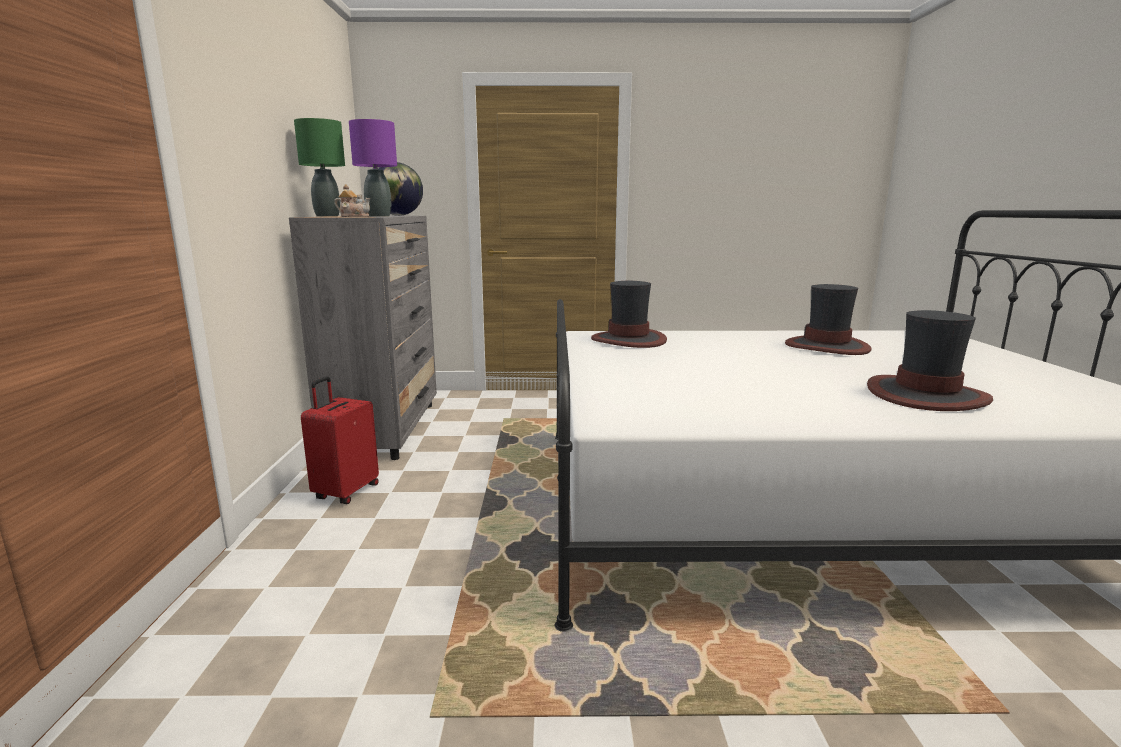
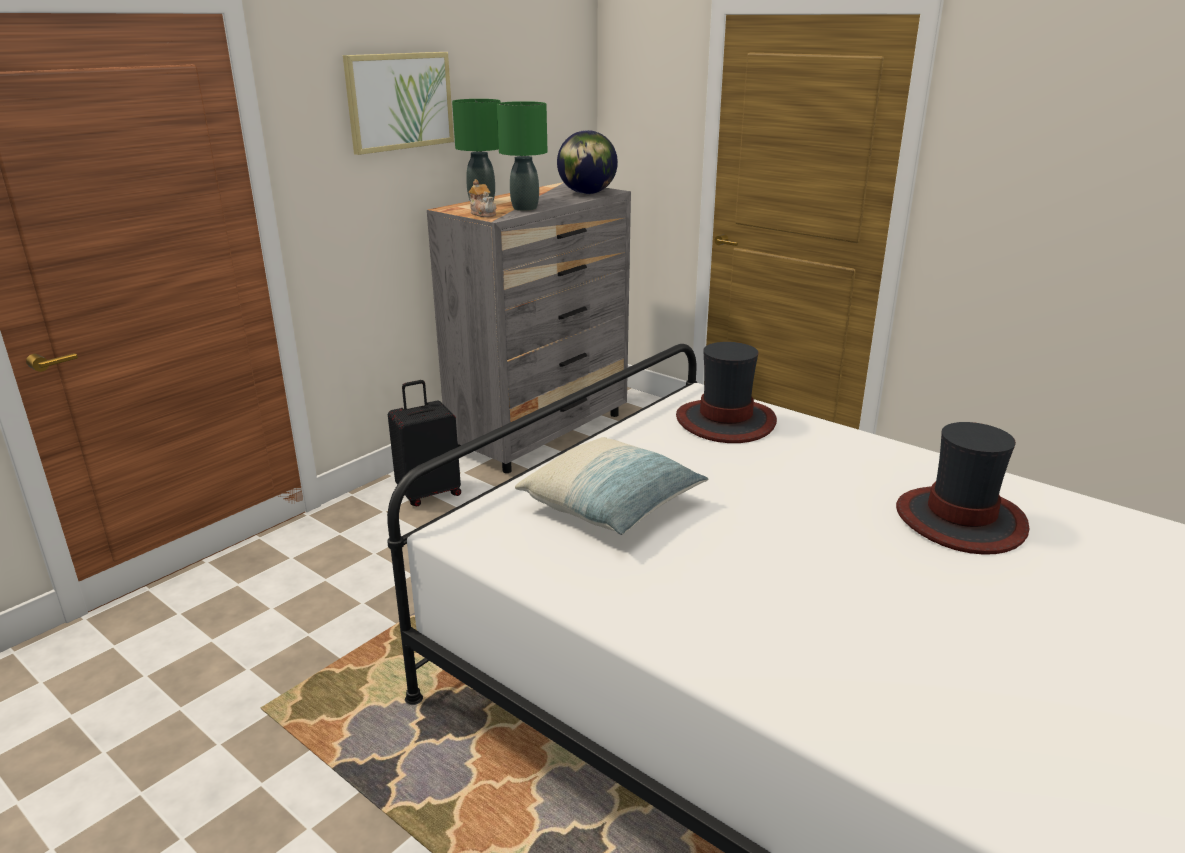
camera: 40 degrees right, 10 degrees up
red suitcase [301,377,379,504] -> black suitcase [388,380,461,506]
purple table lamp [349,119,397,217] -> green table lamp [497,101,547,211]
hat [867,310,993,411] -> none
none -> picture [343,52,454,155]
none -> pillow [515,437,708,535]

